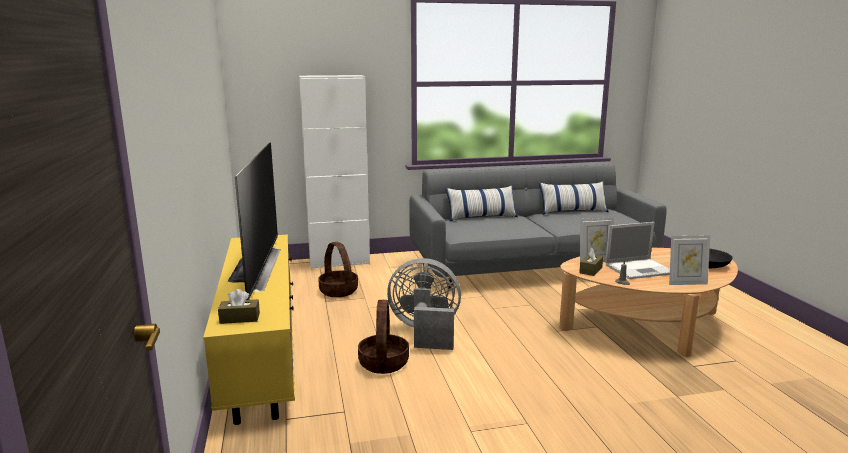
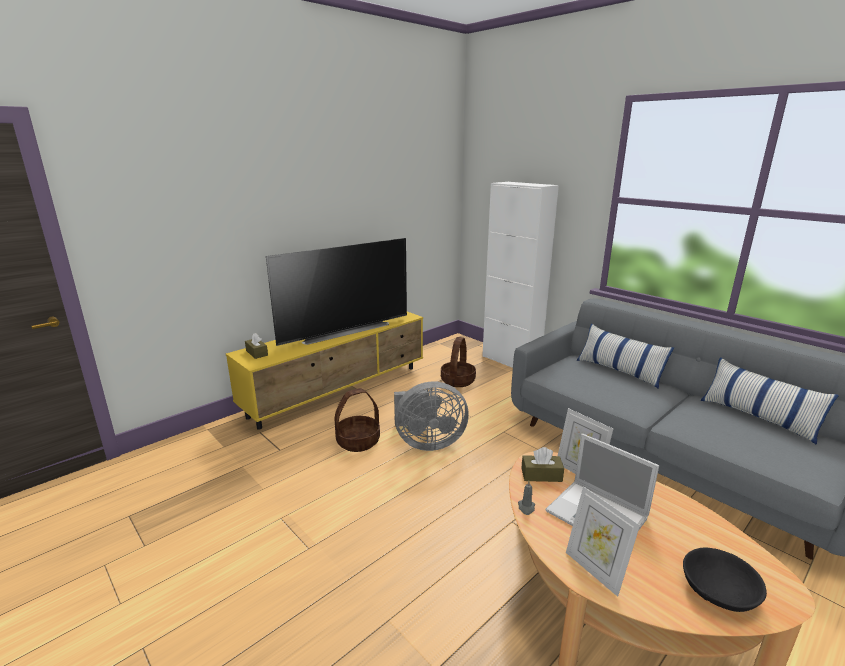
camera: 60 degrees right, 5 degrees up
grey fan [387,258,461,350] -> grey fan turned 105 degrees clockwise [394,382,469,451]

